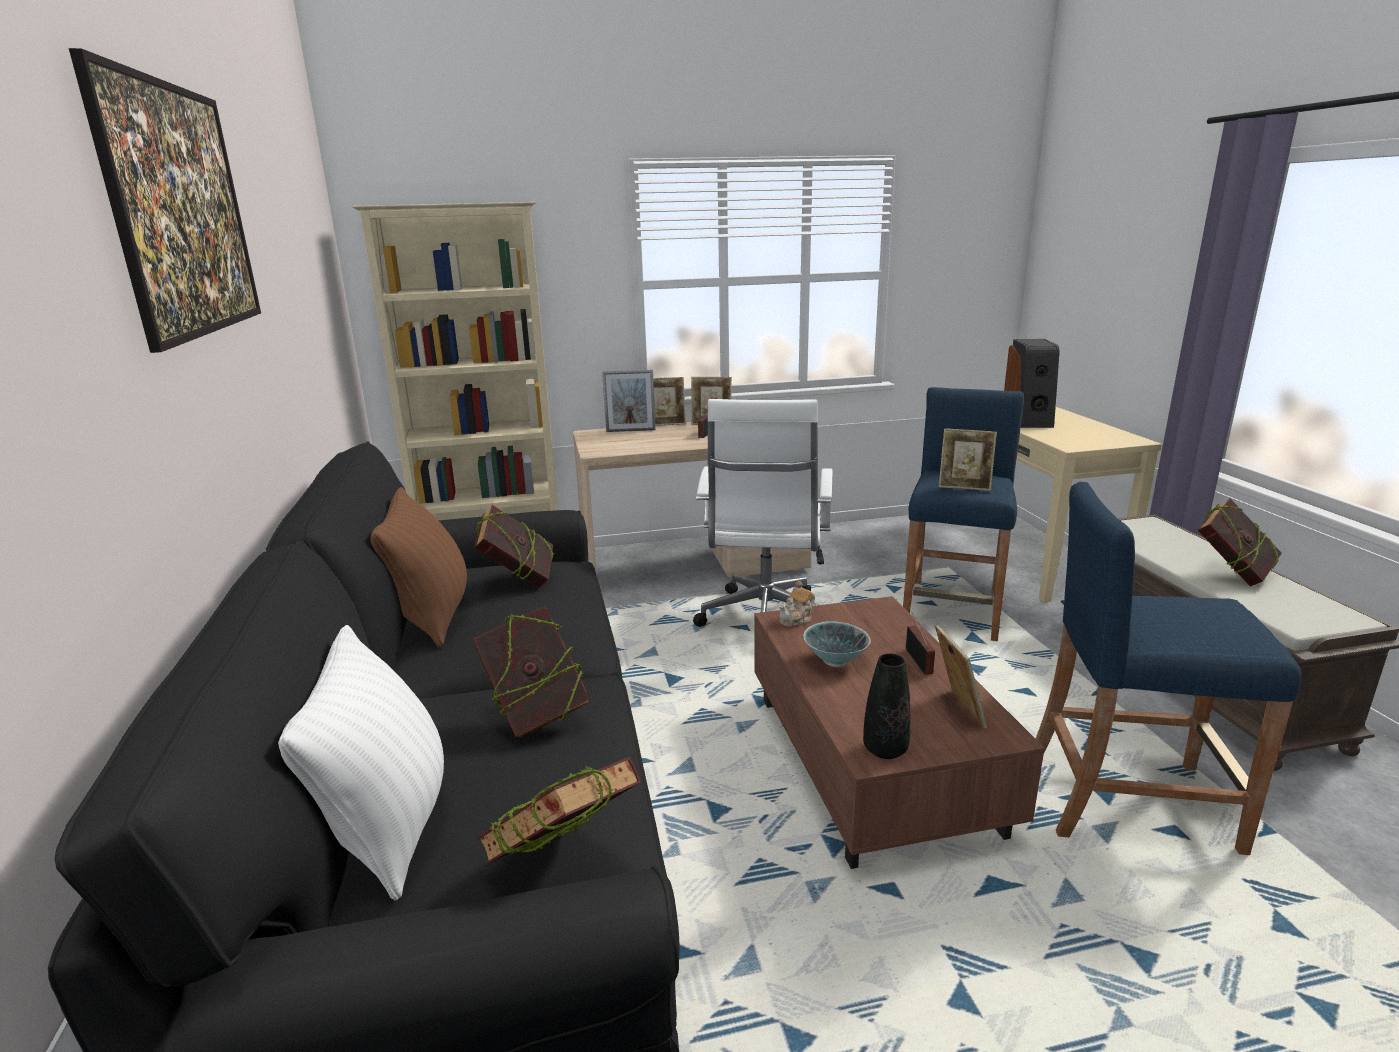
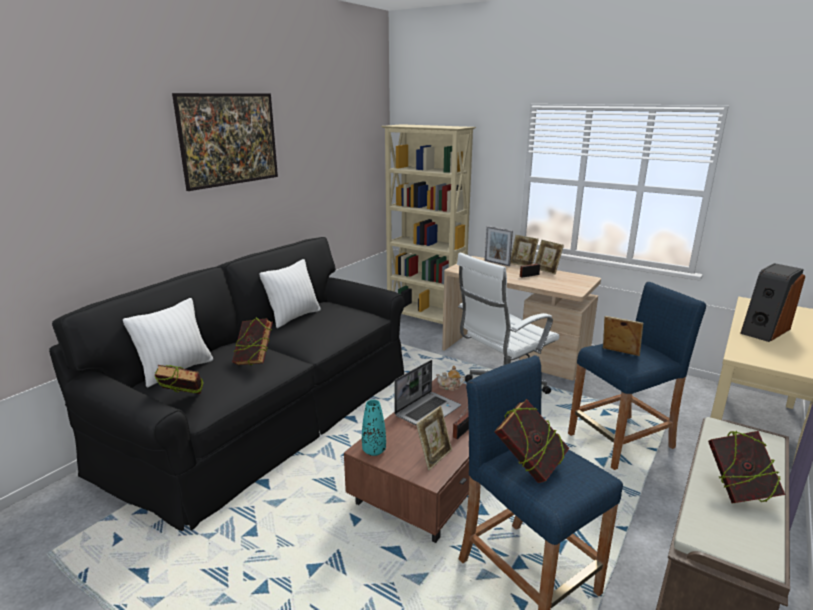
camera: 45 degrees right, 0 degrees up
brown pillow [370,487,467,648] -> white pillow [259,259,321,328]
book [474,505,554,588] -> book moved to [494,399,569,483]
bowl [803,621,871,667] -> laptop [394,360,461,425]
black vase [863,653,911,759] -> turquoise vase [362,400,386,456]
picture frame [939,428,997,491] -> picture frame turned 150 degrees clockwise [603,316,643,356]

